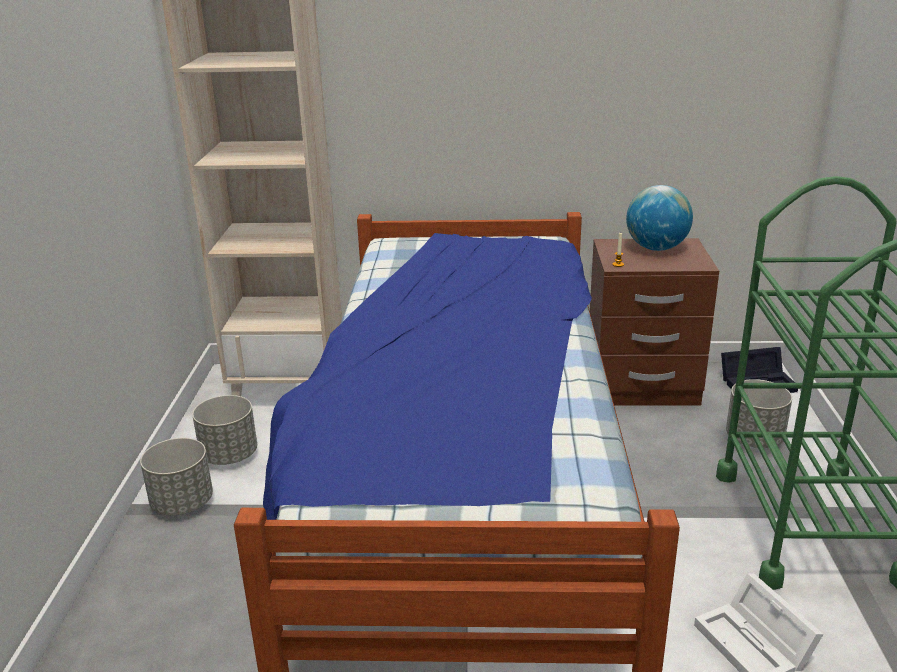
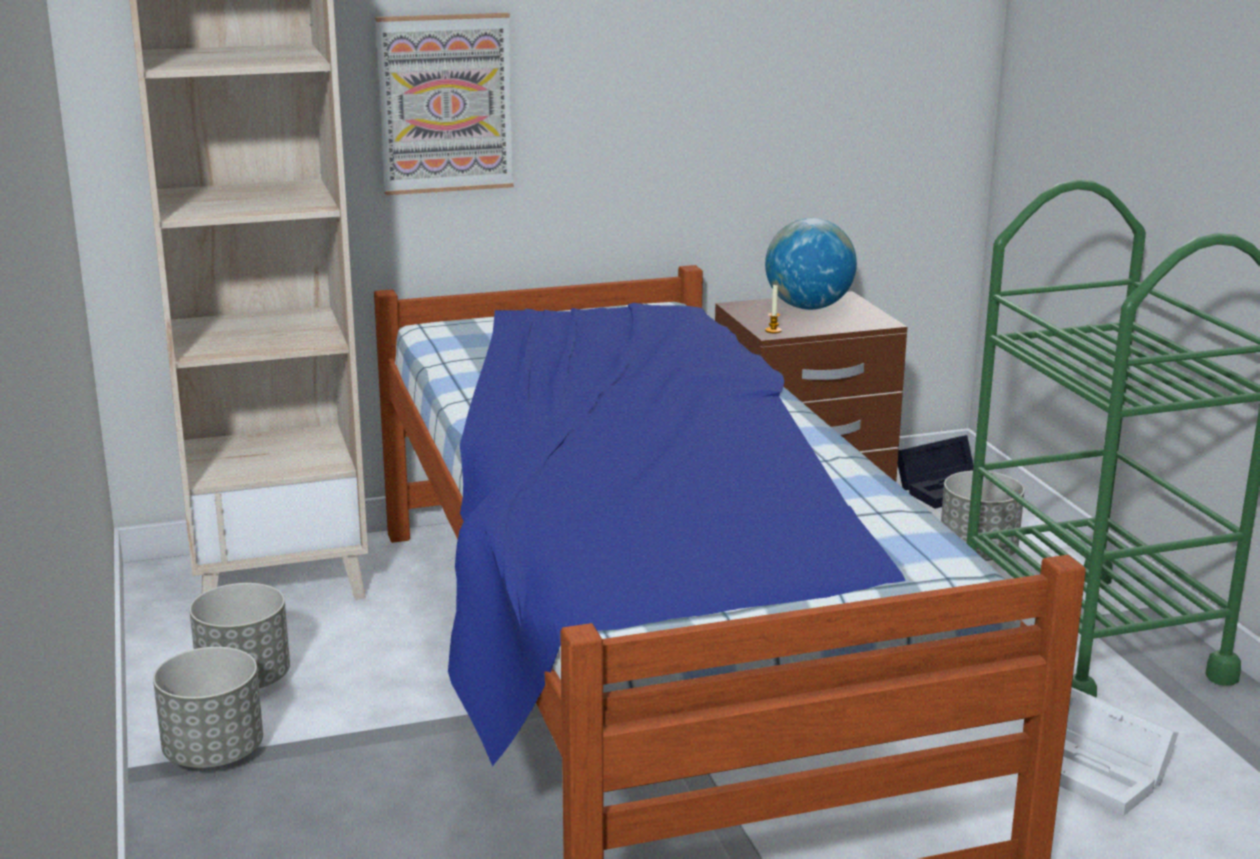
camera: 20 degrees left, 5 degrees down
none -> picture [375,13,514,195]

